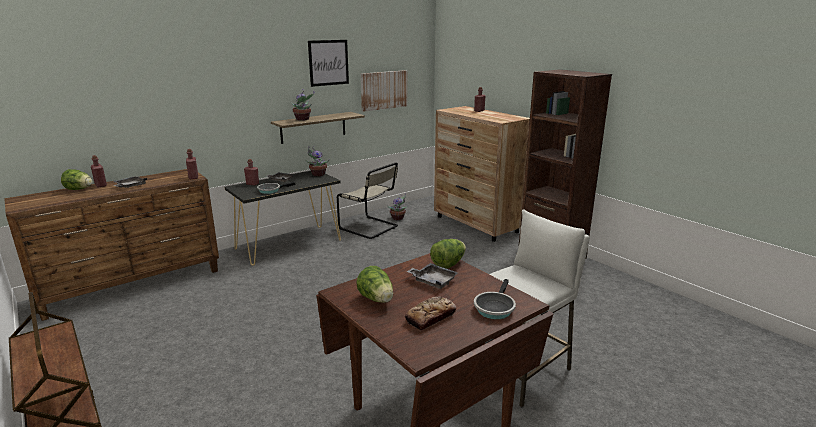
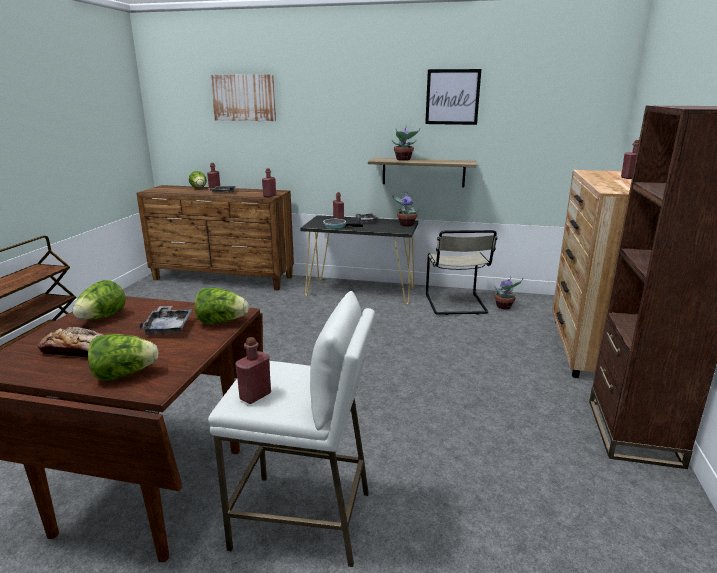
camera: 50 degrees right, 0 degrees up
picture [361,70,407,112] -> picture moved to [210,74,276,121]
frying pan [474,279,516,319] -> lettuce [88,334,158,380]
none -> red bottle [235,337,271,404]

